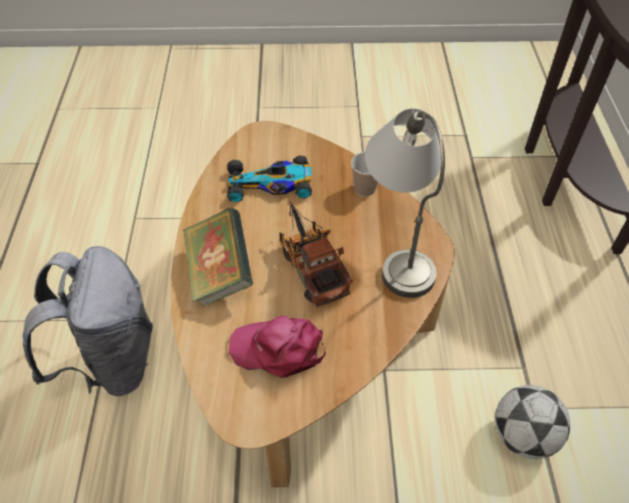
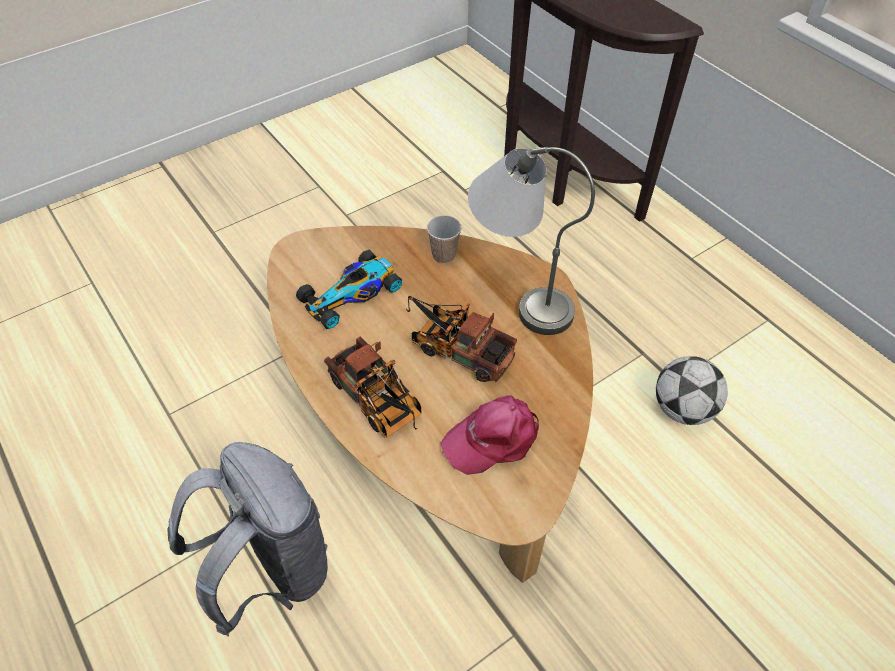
camera: 35 degrees left, 0 degrees up
book [183,208,253,306] -> toy truck [324,337,422,438]

